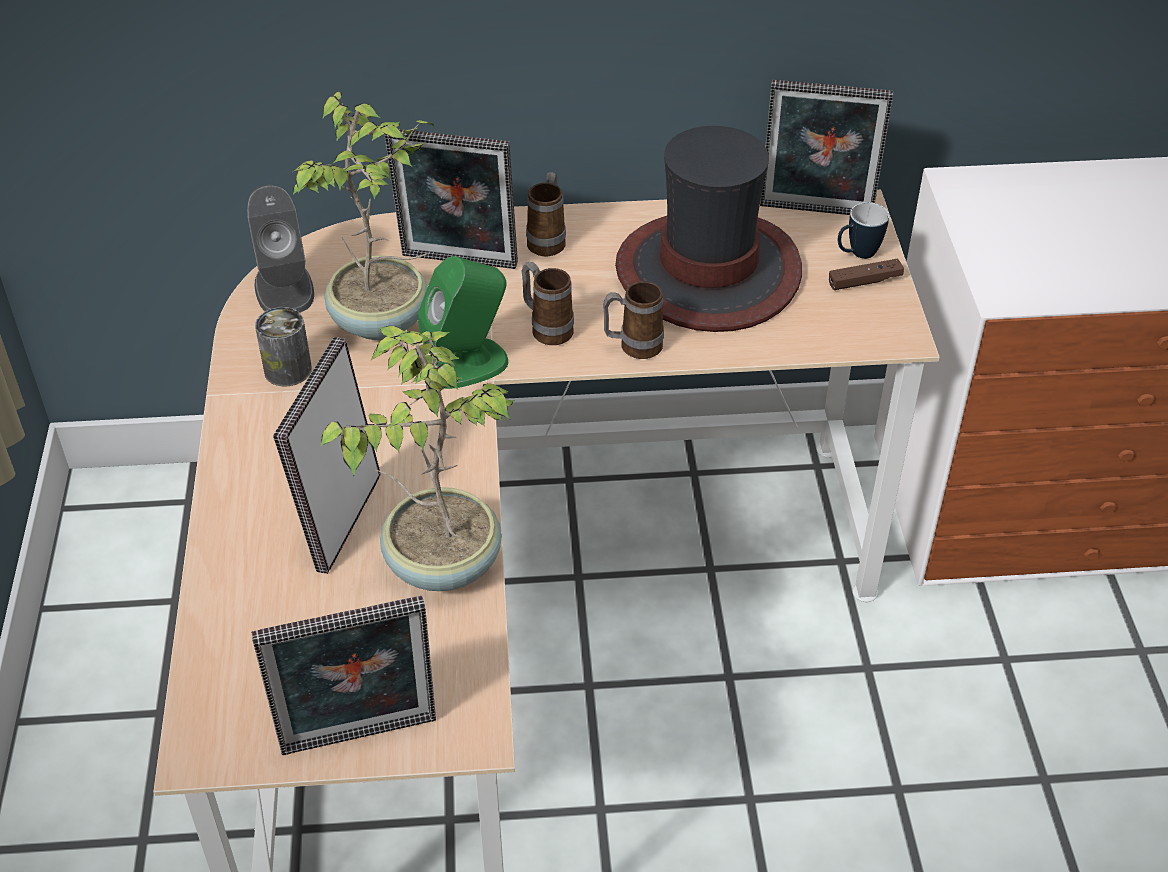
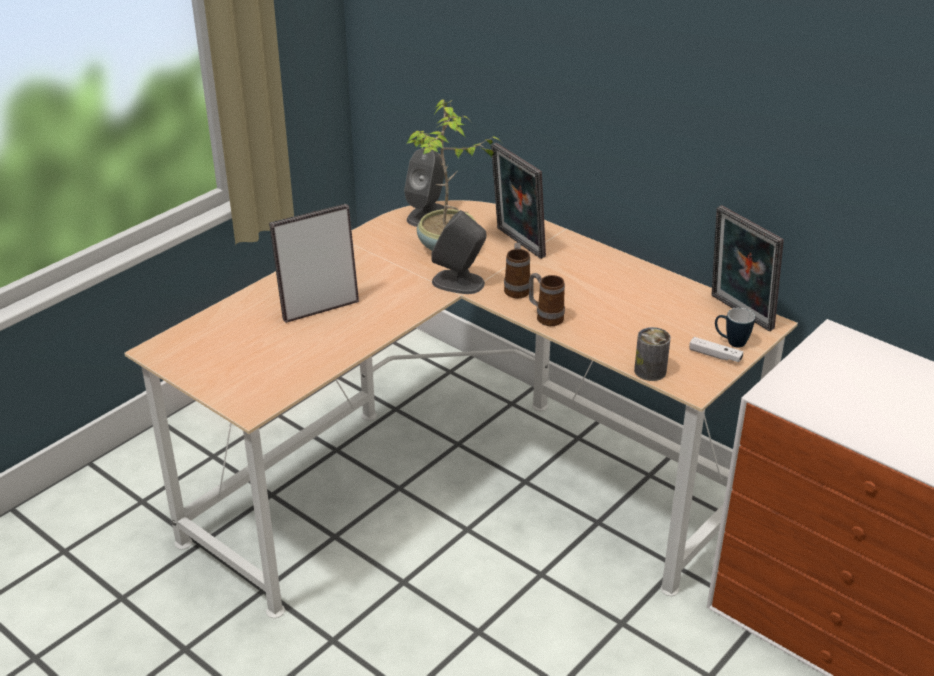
camera: 45 degrees right, 10 degrees down
picture frame [251,596,436,755] -> none
can [255,307,312,386] -> can moved to [634,327,671,381]
potted plant [320,326,515,591] -> none
green speaker [418,256,508,389] -> grey speaker [431,210,487,294]
mug [526,172,566,256] -> none
hat [615,126,802,332] -> none
brown game controller [829,259,904,290] -> white game controller [689,337,743,362]

